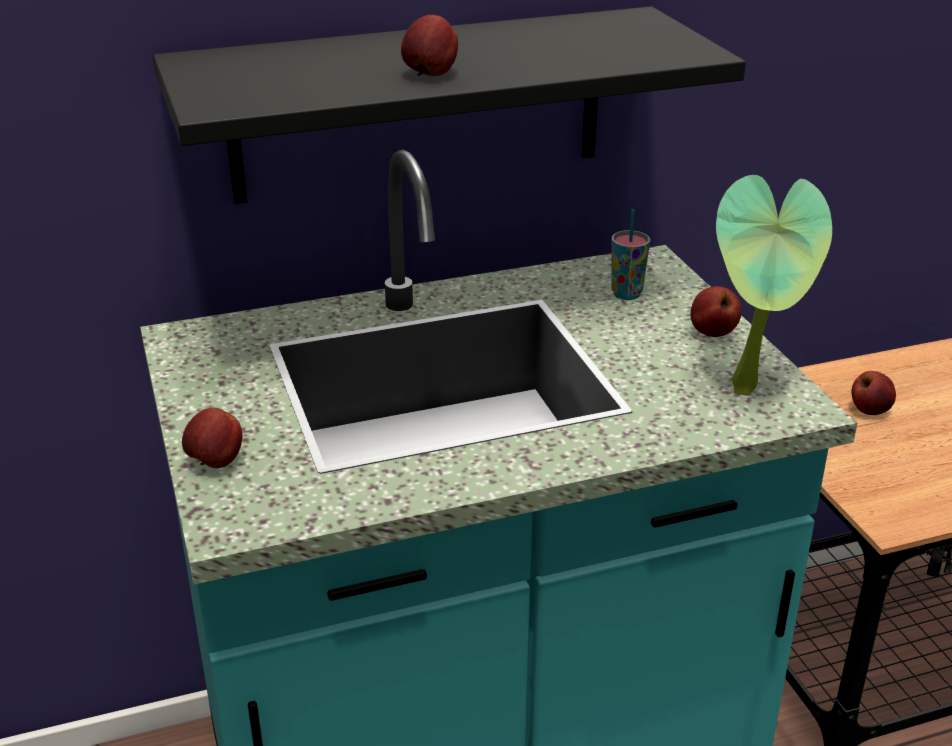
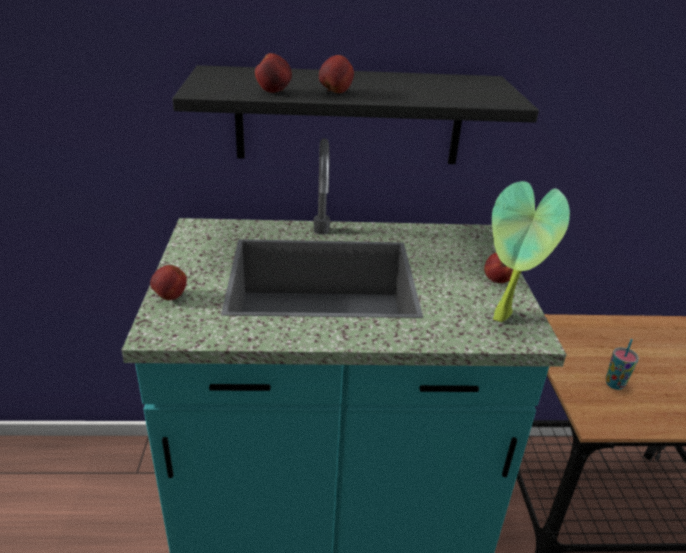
camera: 15 degrees right, 0 degrees up
cup [611,209,650,300] -> cup moved to [606,339,639,390]
apple [852,371,896,415] -> apple moved to [255,53,292,93]

